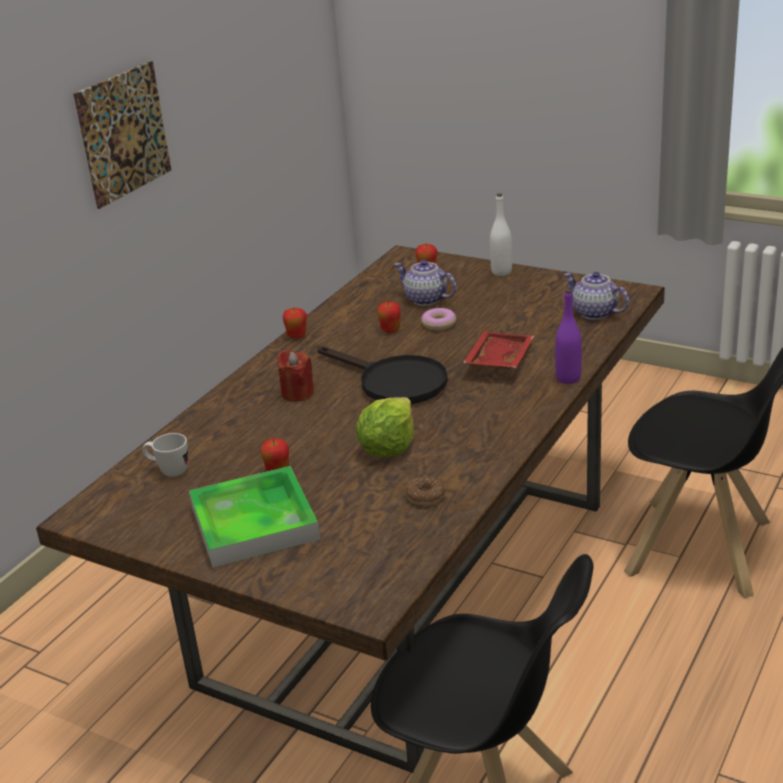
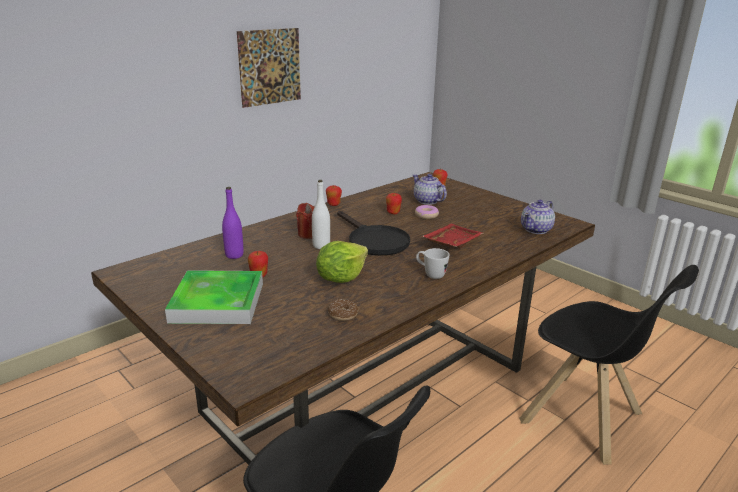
camera: 15 degrees right, 5 degrees down
white mug [142,433,188,477] -> white mug moved to [416,248,449,279]
white bottle [490,193,512,276] -> white bottle moved to [312,180,330,249]
purple bottle [555,289,582,384] -> purple bottle moved to [222,187,243,259]
teapot [564,272,629,320] -> teapot turned 105 degrees counterclockwise [521,200,555,234]

